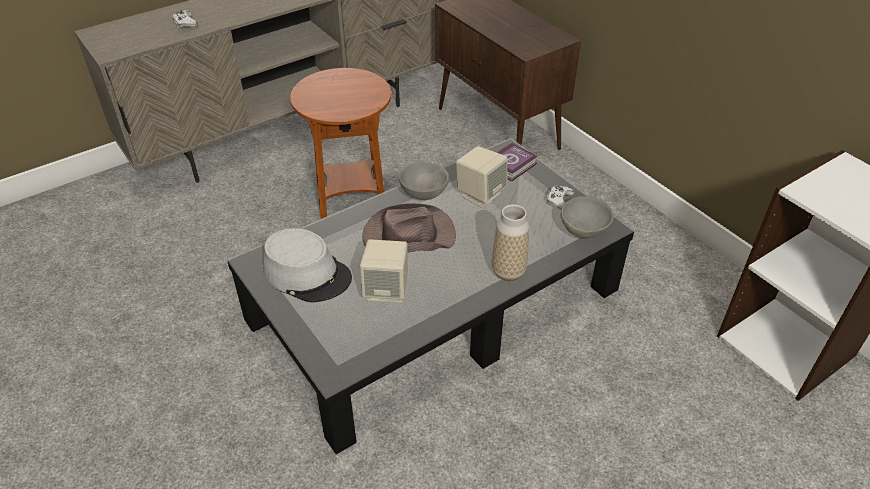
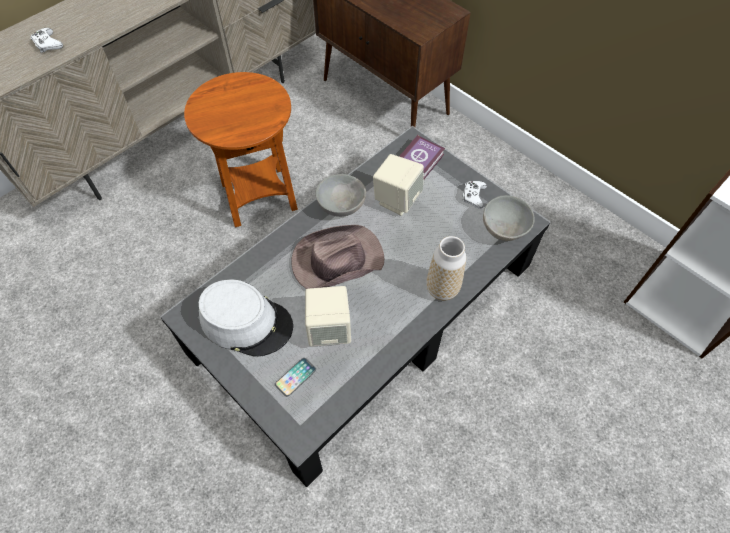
camera: 10 degrees left, 15 degrees up
none -> phone [275,358,316,397]

